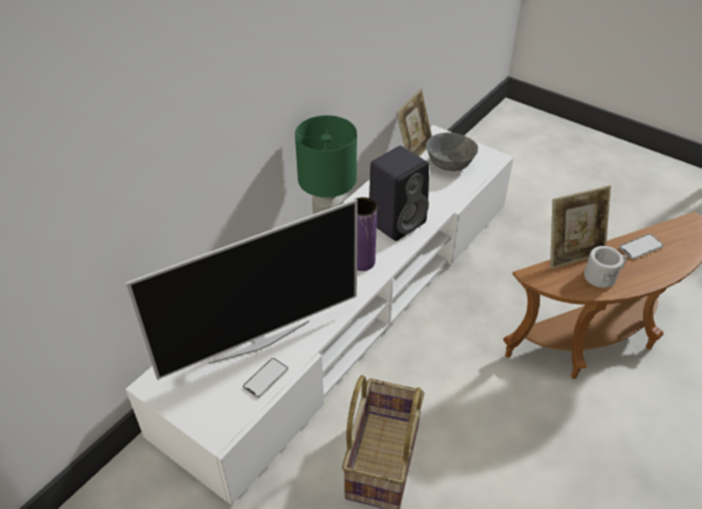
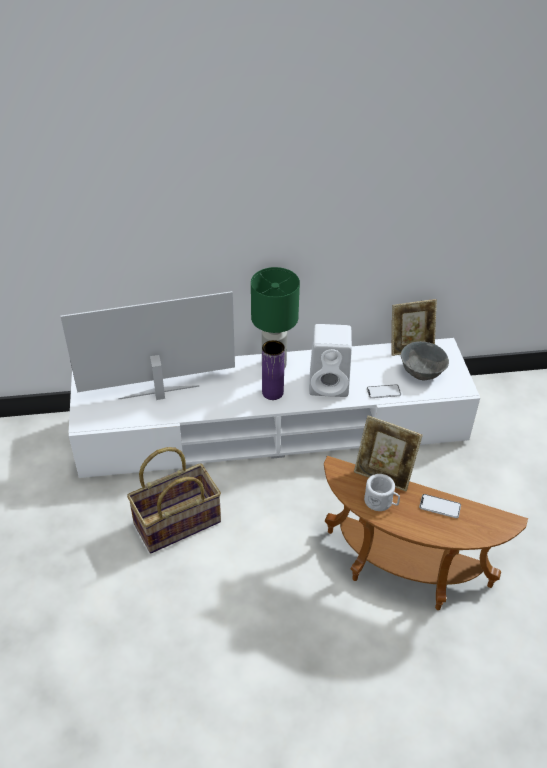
camera: 45 degrees right, 0 degrees up
television [126,199,358,380] -> television turned 150 degrees clockwise [61,291,235,400]
phone [243,358,288,398] -> phone moved to [367,384,401,398]
black speaker [369,146,429,241] -> white speaker [309,324,352,397]

